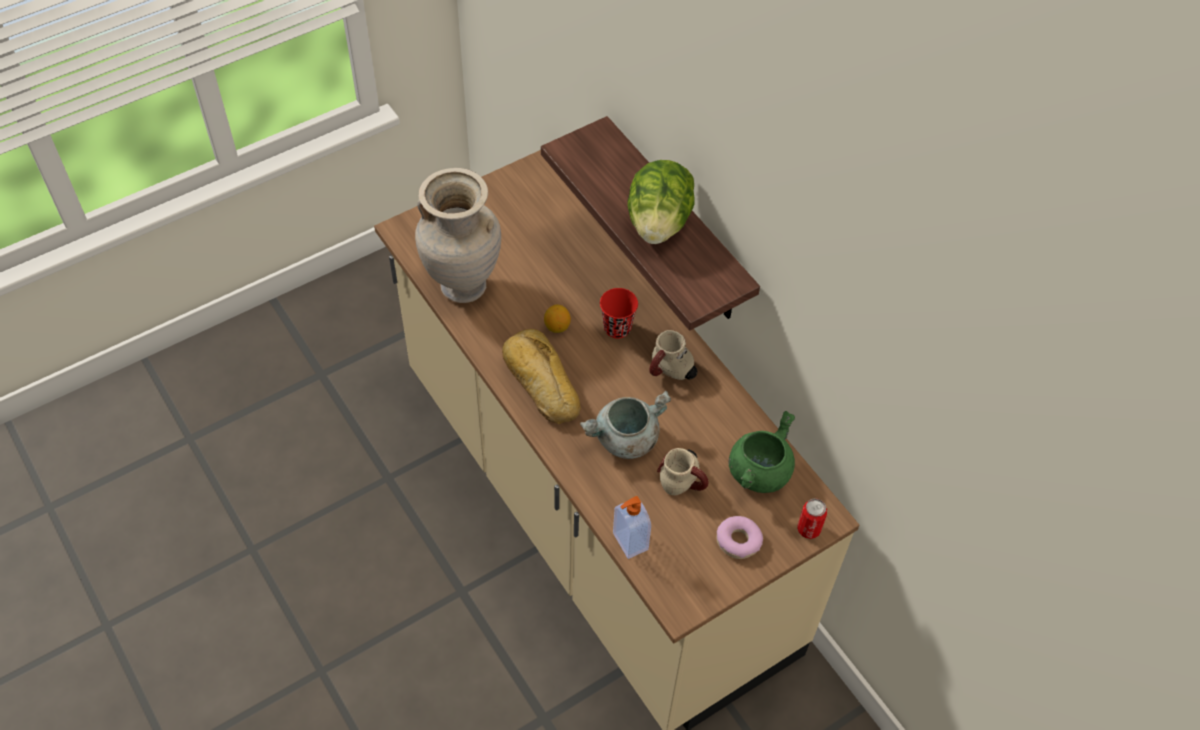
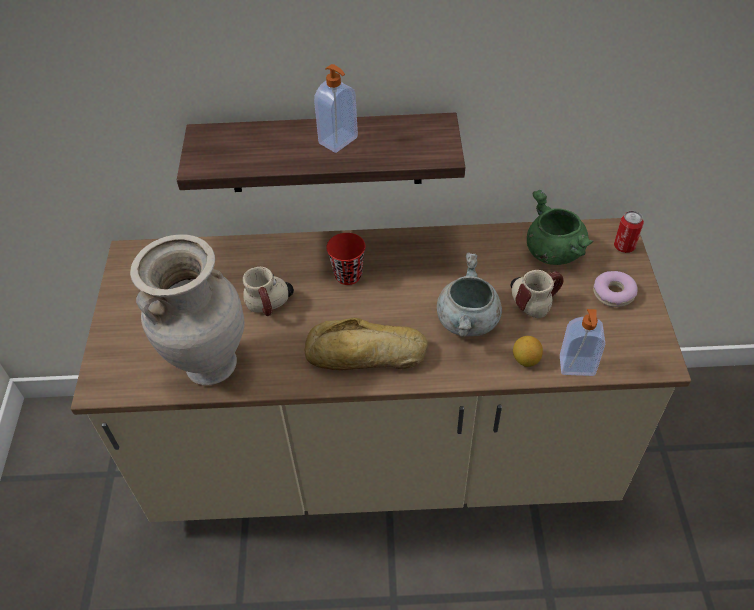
camera: 55 degrees left, 5 degrees down
lemon [544,305,571,333] -> lemon moved to [513,336,543,367]
lettuce [628,160,695,244] -> soap dispenser [314,64,358,153]
mug [649,330,697,380] -> mug moved to [243,267,294,316]

